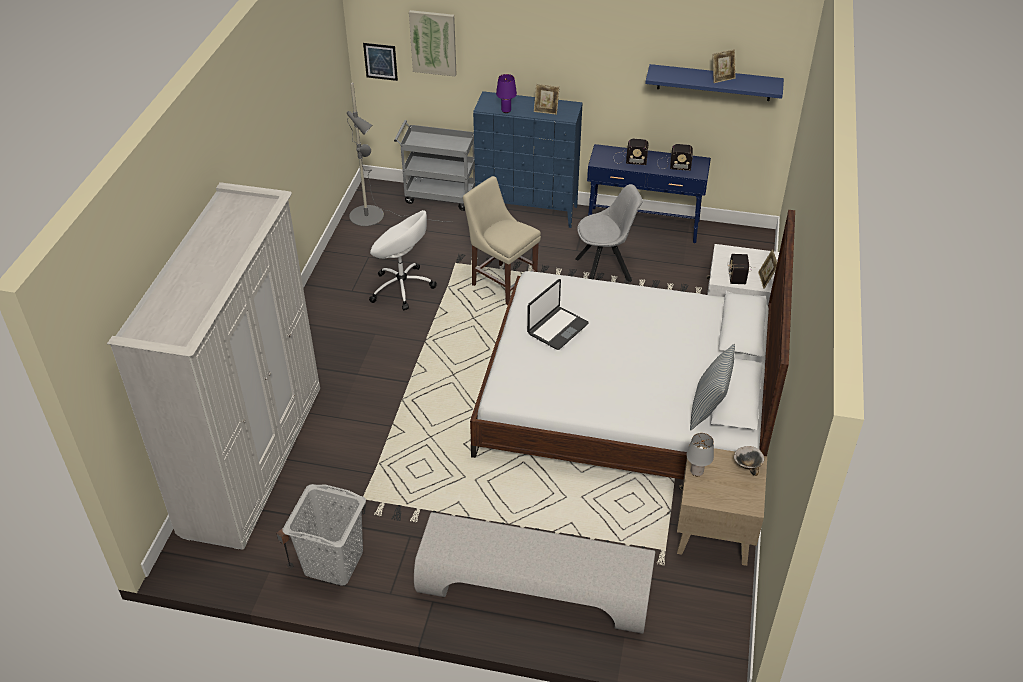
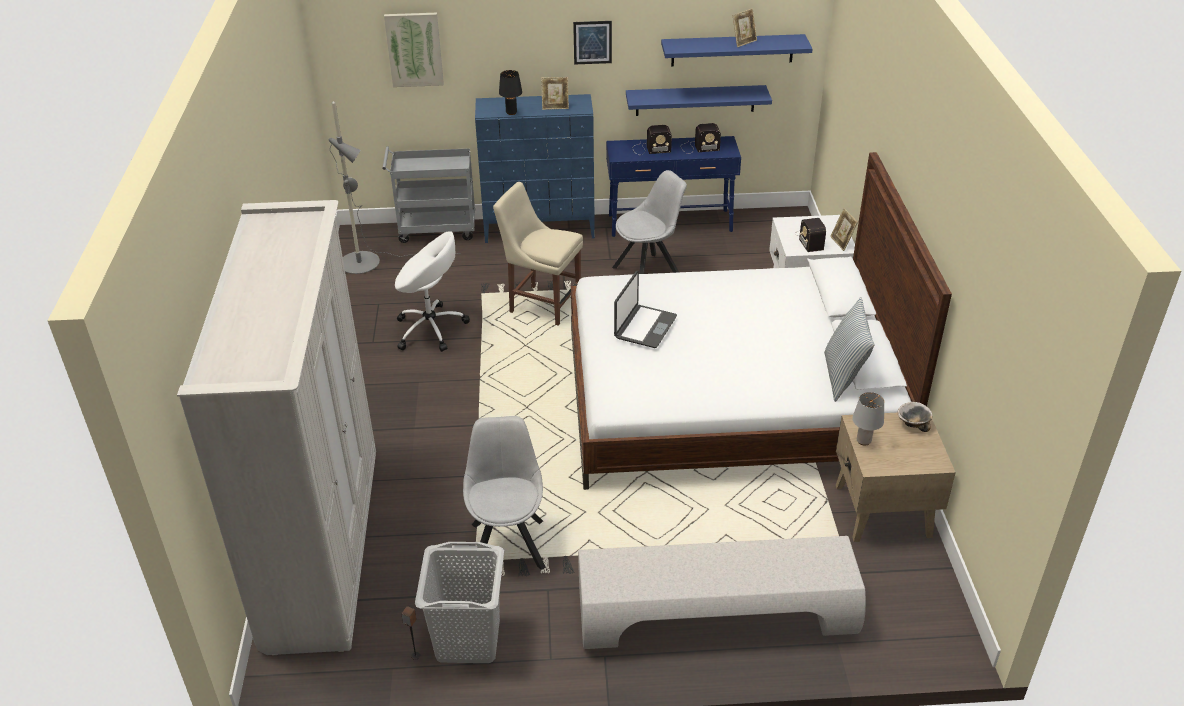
camera: 15 degrees left, 5 degrees down
picture [363,43,398,81] -> picture moved to [573,21,612,64]
purple table lamp [496,74,517,113] -> black table lamp [499,70,522,115]
none -> grey chair [463,416,546,570]
none -> blue shelf [626,85,772,116]

